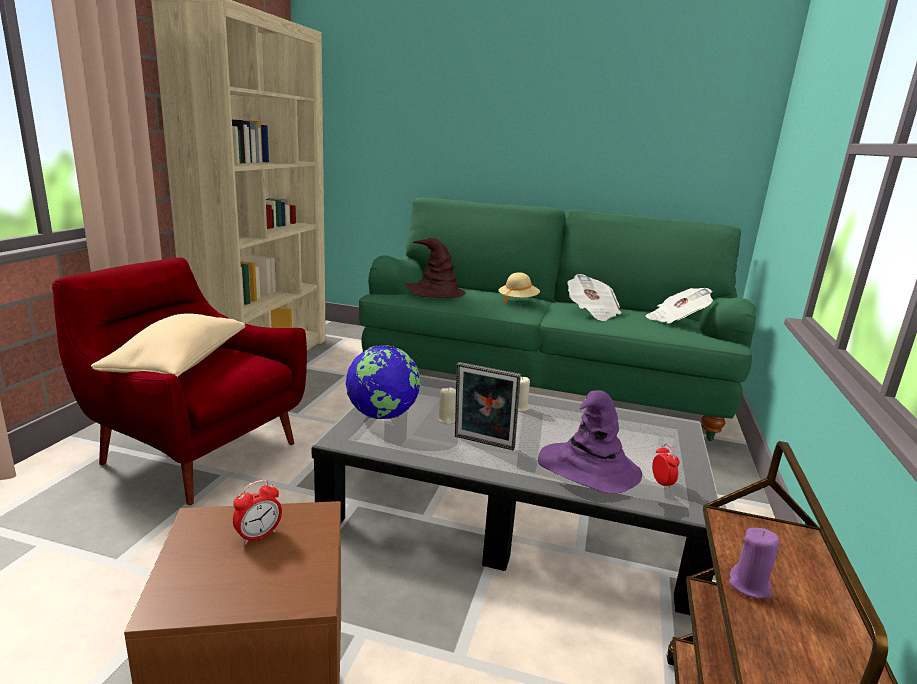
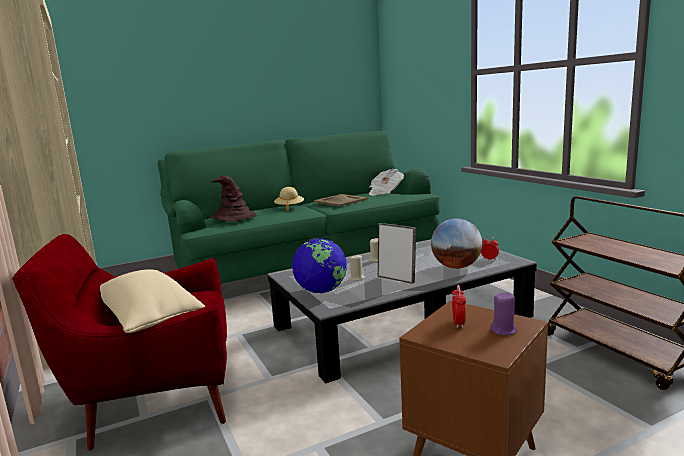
camera: 40 degrees left, 5 degrees down
picture frame [455,362,521,450] -> picture frame turned 120 degrees counterclockwise [378,223,416,284]
purple hat [538,390,642,494] -> globe [431,218,482,269]
newspaper [567,274,621,321] -> beige tray [314,194,368,207]
purple candle [729,528,780,599] -> purple candle moved to [490,292,517,335]

